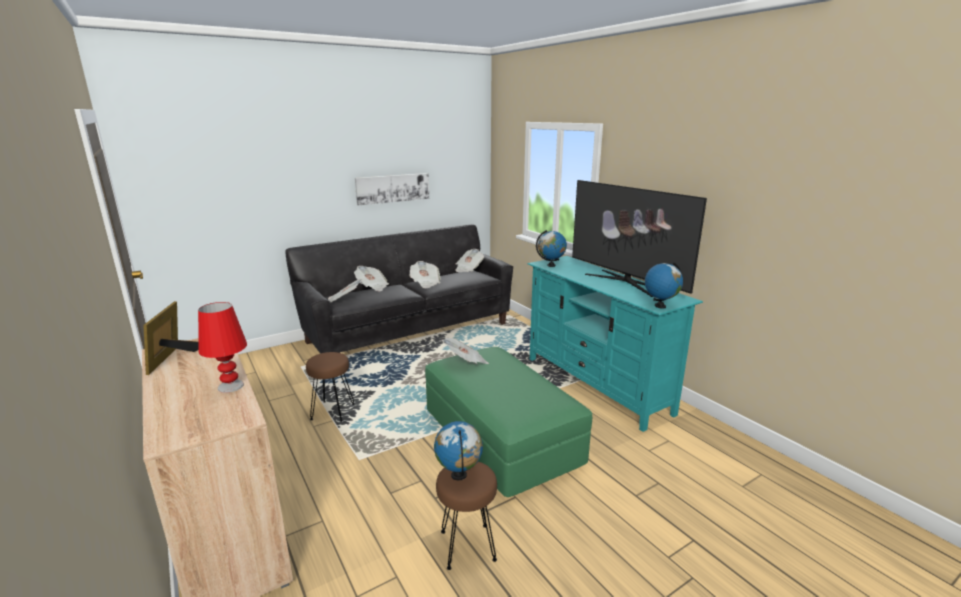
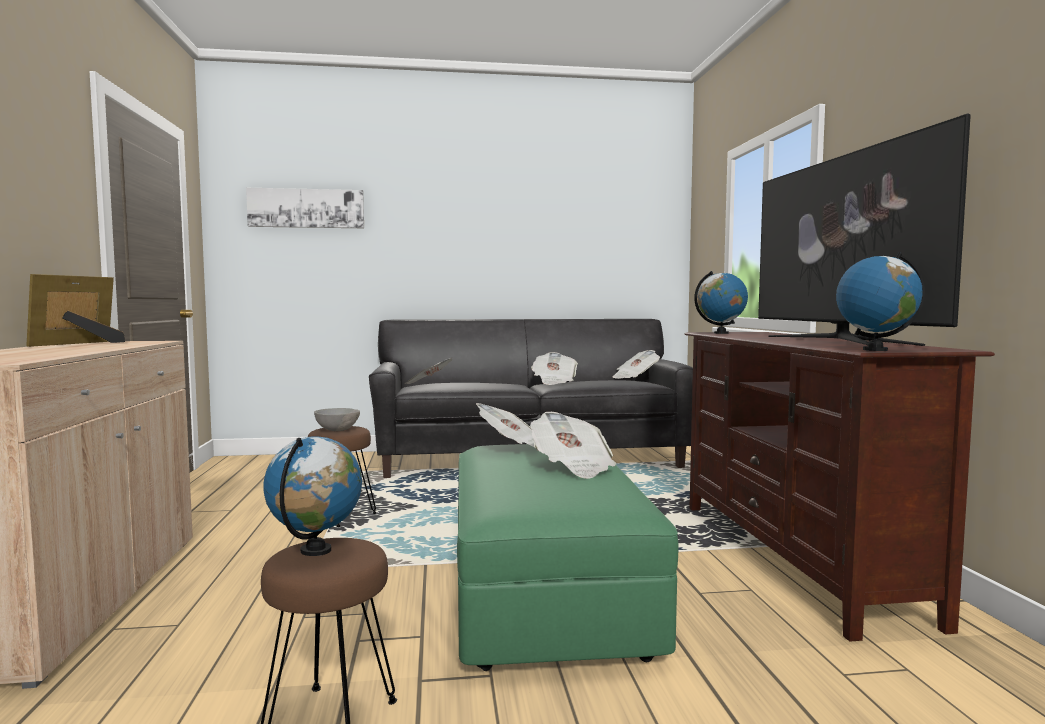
camera: 25 degrees right, 15 degrees down
red table lamp [198,302,247,393] -> none
newspaper [354,266,389,292] -> newspaper moved to [530,412,616,479]
picture [355,173,429,205] -> picture moved to [246,188,364,228]
turquoise tv stand [528,256,703,432] -> brown tv stand [685,332,995,642]
none -> grey bowl [314,408,360,431]

